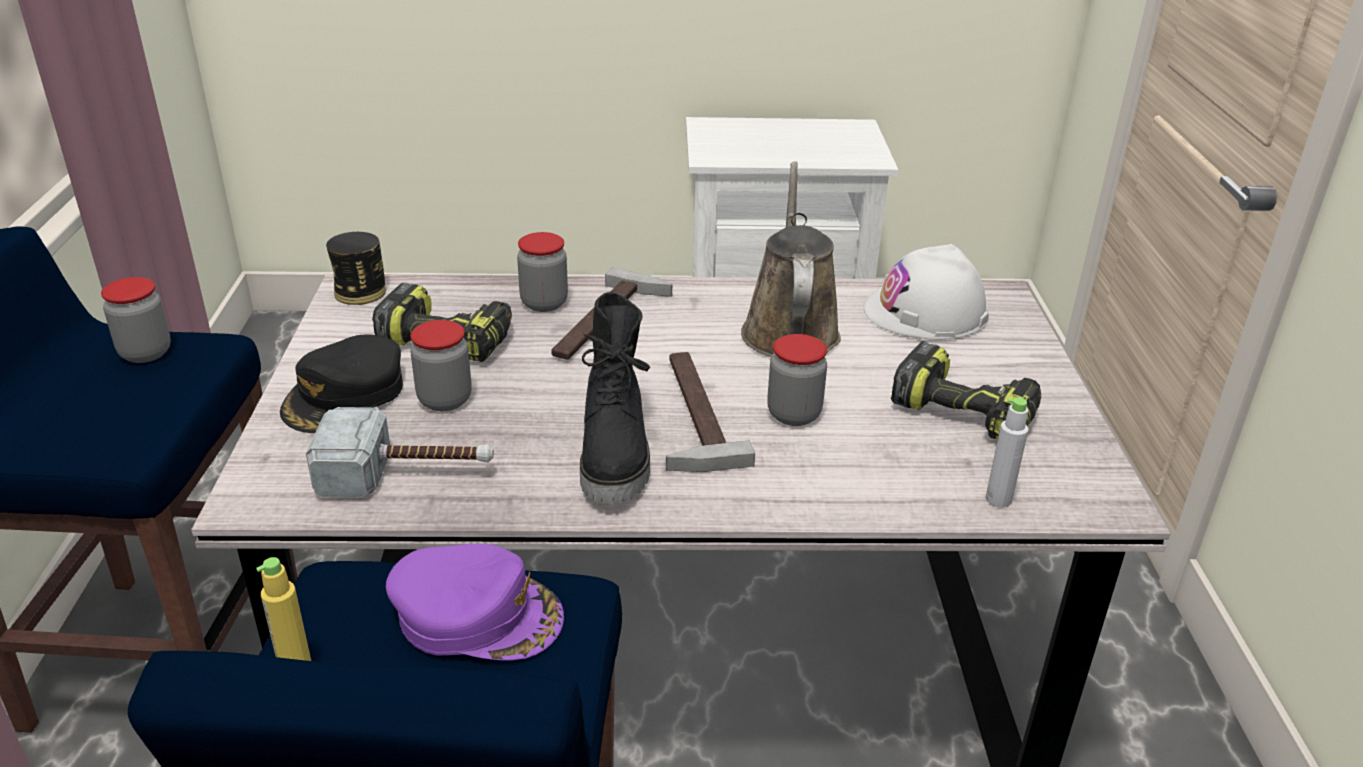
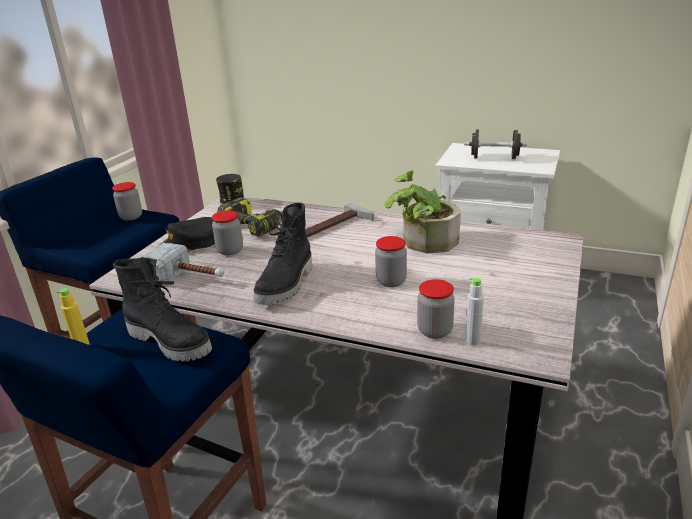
camera: 25 degrees right, 5 degrees down
purple cap [386,544,564,660] -> black boot [113,257,212,361]
jar [517,232,568,312] -> jar moved to [417,279,455,339]
hammer [666,352,755,472] -> none
brown watering can [741,161,841,357] -> potted plant [384,170,461,253]
white hard hat [863,244,989,340] -> none
power drill [891,341,1041,440] -> none
none -> black dumbbell [465,130,527,159]

